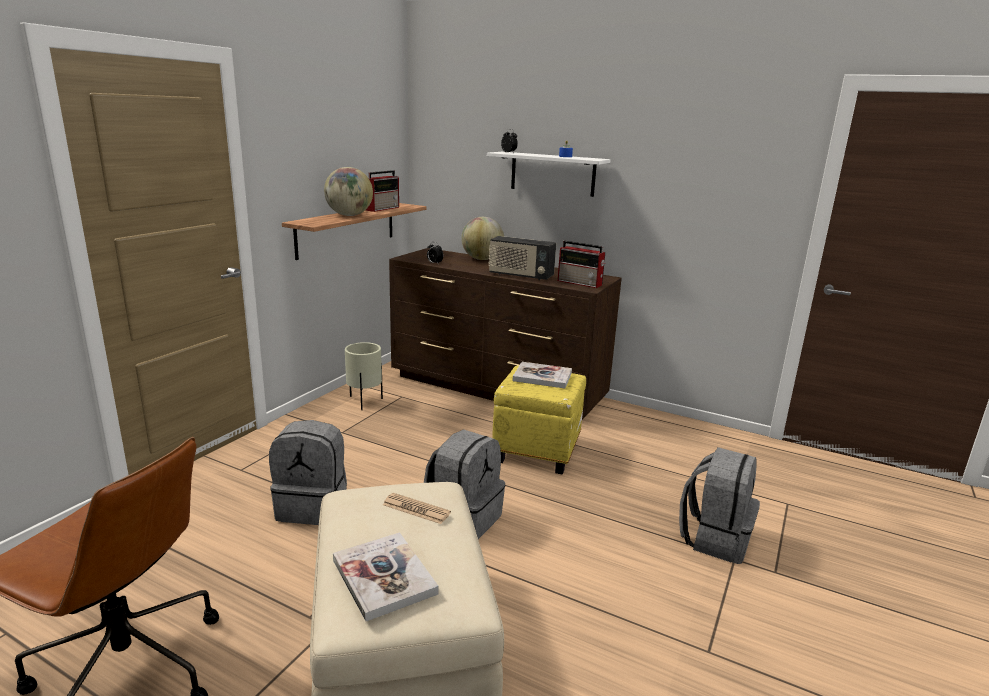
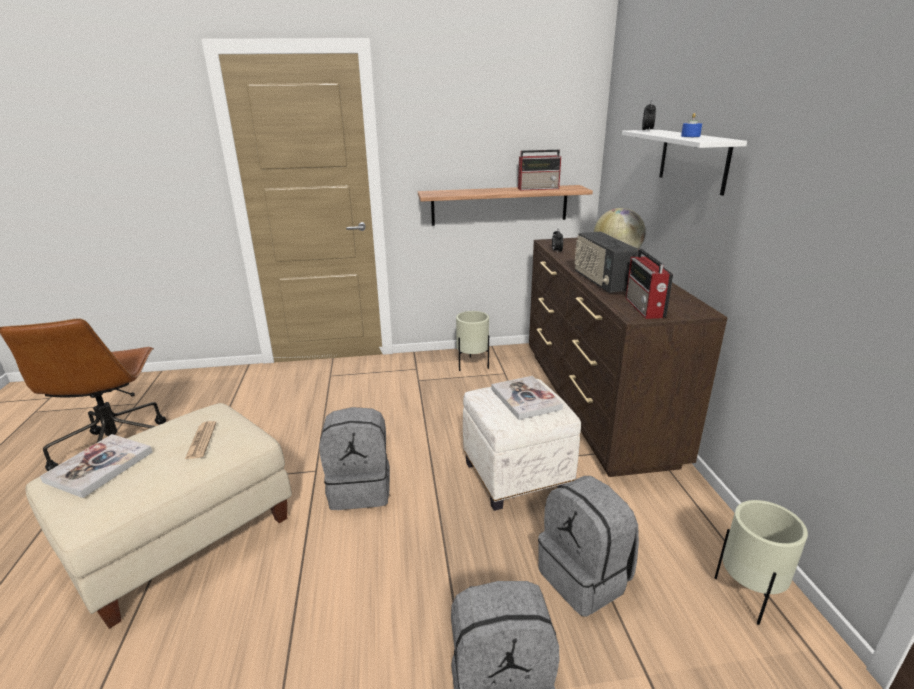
camera: 55 degrees right, 5 degrees up
grey backpack [269,420,347,525] -> grey backpack moved to [538,476,639,617]
globe [324,167,373,216] -> none
yellow ottoman [493,366,586,475] -> white ottoman [463,379,581,511]
none -> beige planter [714,500,808,625]

